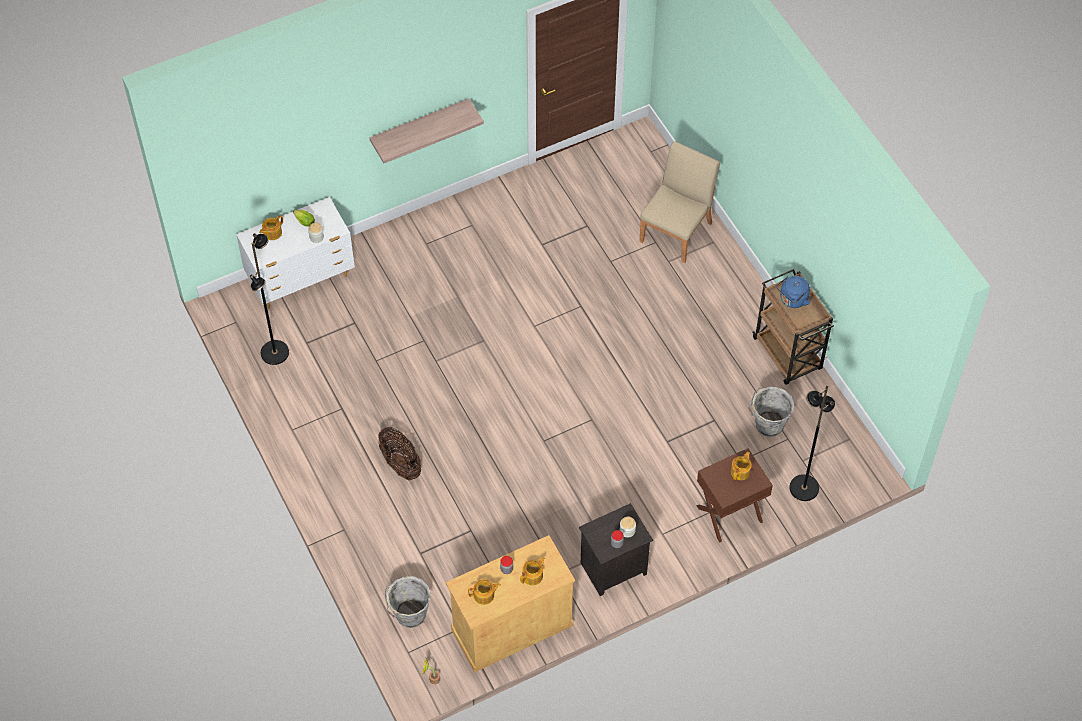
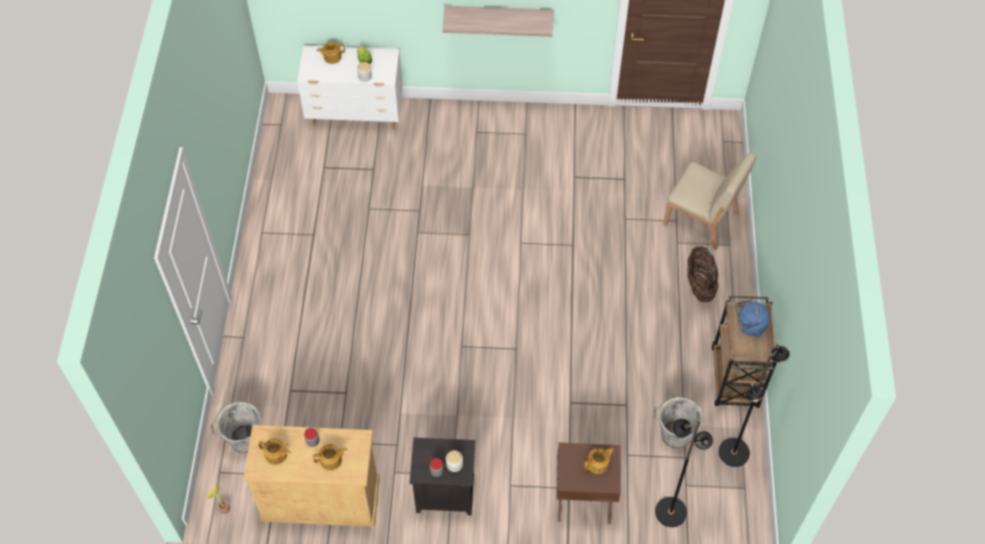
camera: 30 degrees right, 0 degrees up
black floor lamp [250,233,289,365] -> black floor lamp moved to [719,344,790,467]
basket [378,427,421,481] -> basket moved to [687,246,718,302]
beige chair [639,141,720,263] -> beige chair turned 60 degrees clockwise [663,153,757,250]

